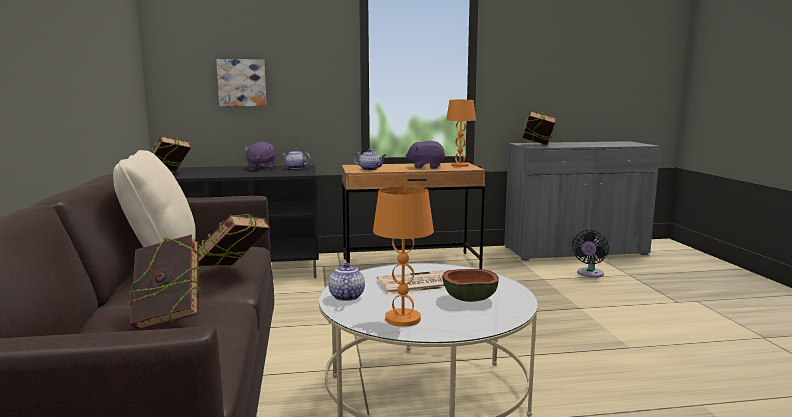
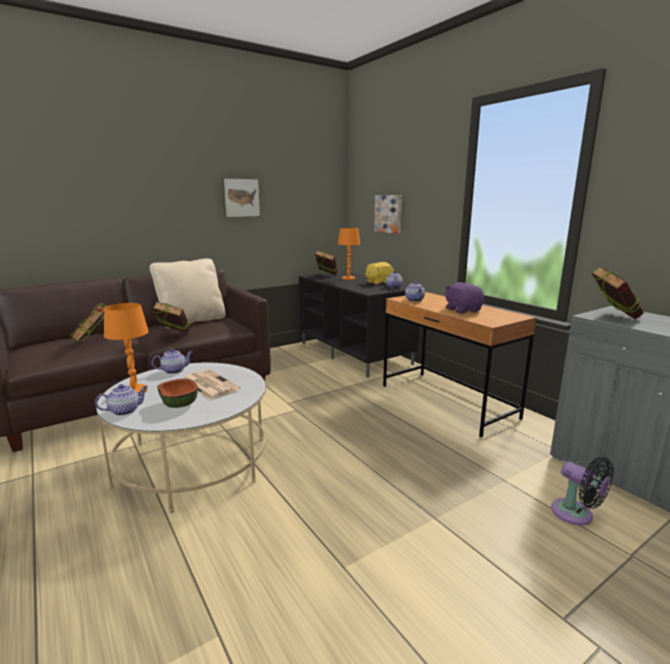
camera: 65 degrees right, 5 degrees up
purple plush toy [244,142,277,170] -> yellow plush toy [365,262,394,285]
orange table lamp [446,99,476,167] -> orange table lamp moved to [338,228,360,280]
black fan [572,230,609,278] -> black fan turned 135 degrees counterclockwise [551,457,614,525]
none -> teapot [95,384,148,416]
none -> picture [221,177,261,218]

